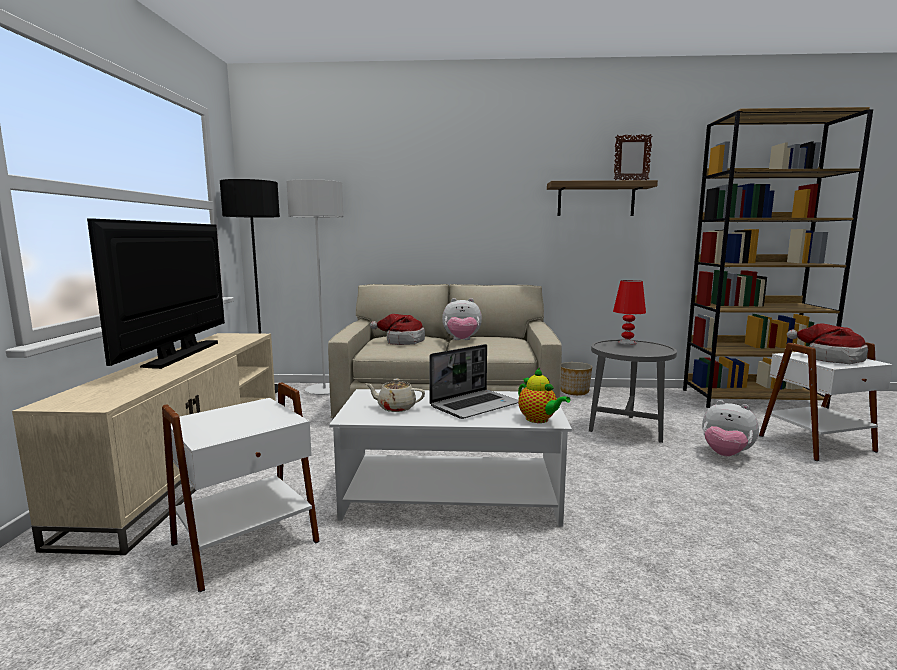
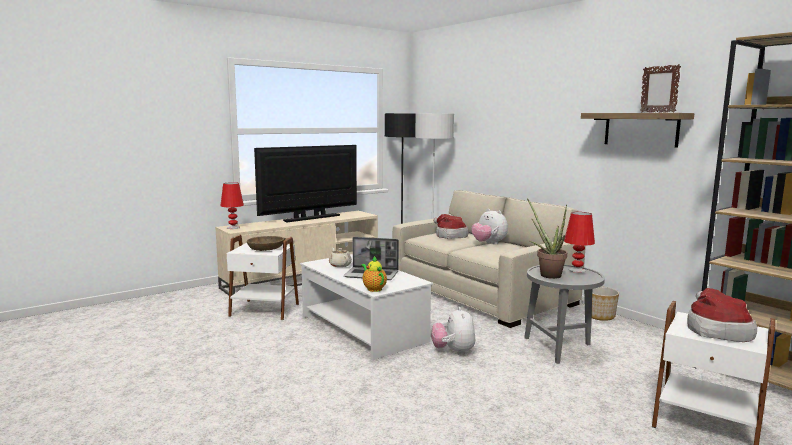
camera: 50 degrees right, 0 degrees up
teapot [518,368,571,423] -> teapot turned 135 degrees clockwise [361,256,387,292]
plush toy [702,400,759,456] -> plush toy moved to [431,307,475,355]
none -> red table lamp [220,182,244,229]
none -> brown bowl [247,236,287,251]
none -> potted plant [527,198,567,279]

